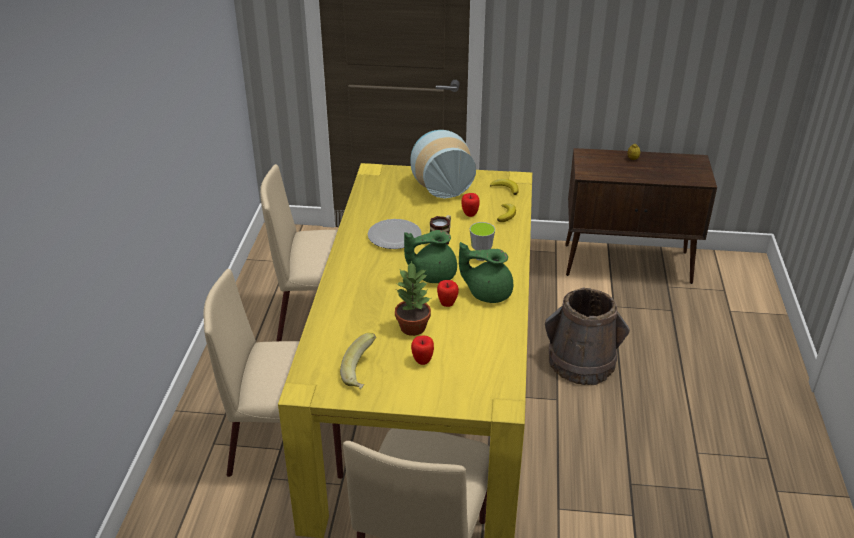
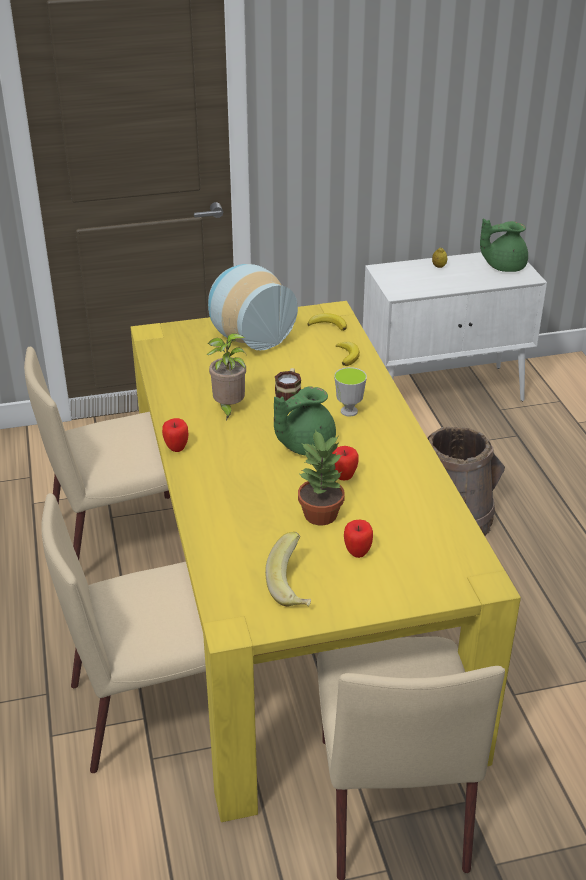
camera: 20 degrees left, 0 degrees up
plate [368,219,422,249] -> potted plant [206,333,247,421]
green teapot [459,242,513,303] -> green teapot moved to [480,219,528,272]
apple [461,193,480,217] -> apple moved to [162,418,189,452]
brown cabinet [565,148,717,284] -> white cabinet [363,252,547,401]

